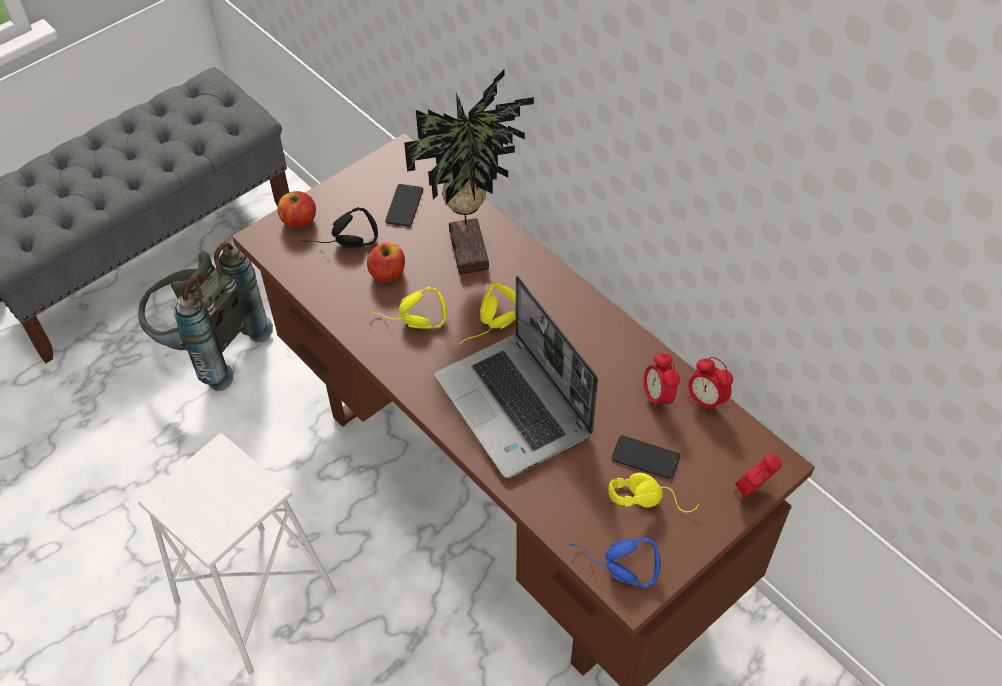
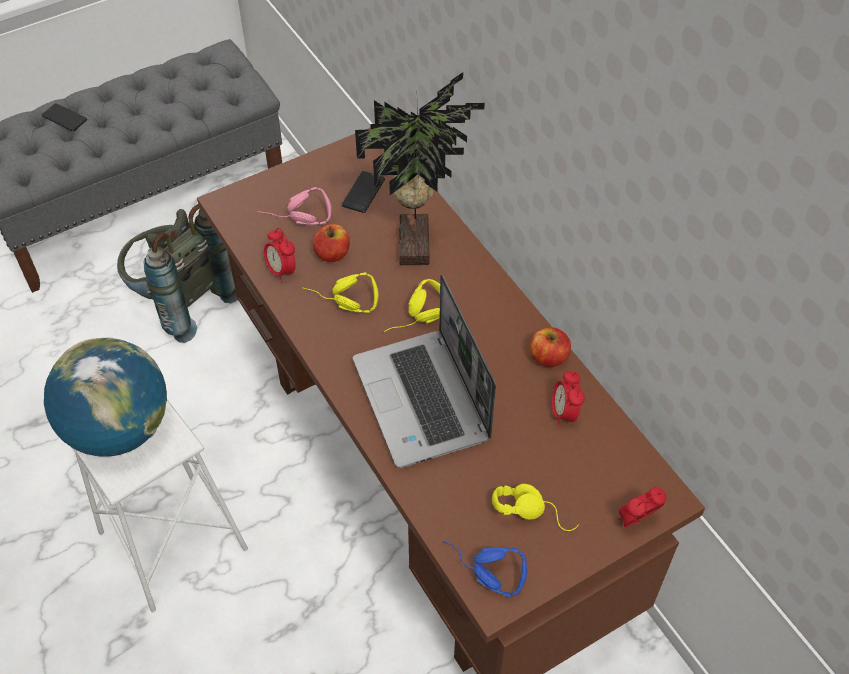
camera: 10 degrees right, 0 degrees up
apple [277,191,316,228] -> apple moved to [530,327,571,367]
black headphones [301,207,378,248] -> pink headphones [258,187,331,225]
phone [611,435,680,479] -> phone moved to [42,103,87,131]
alarm clock [688,357,733,415] -> alarm clock moved to [264,228,296,283]
none -> globe [44,337,167,457]

